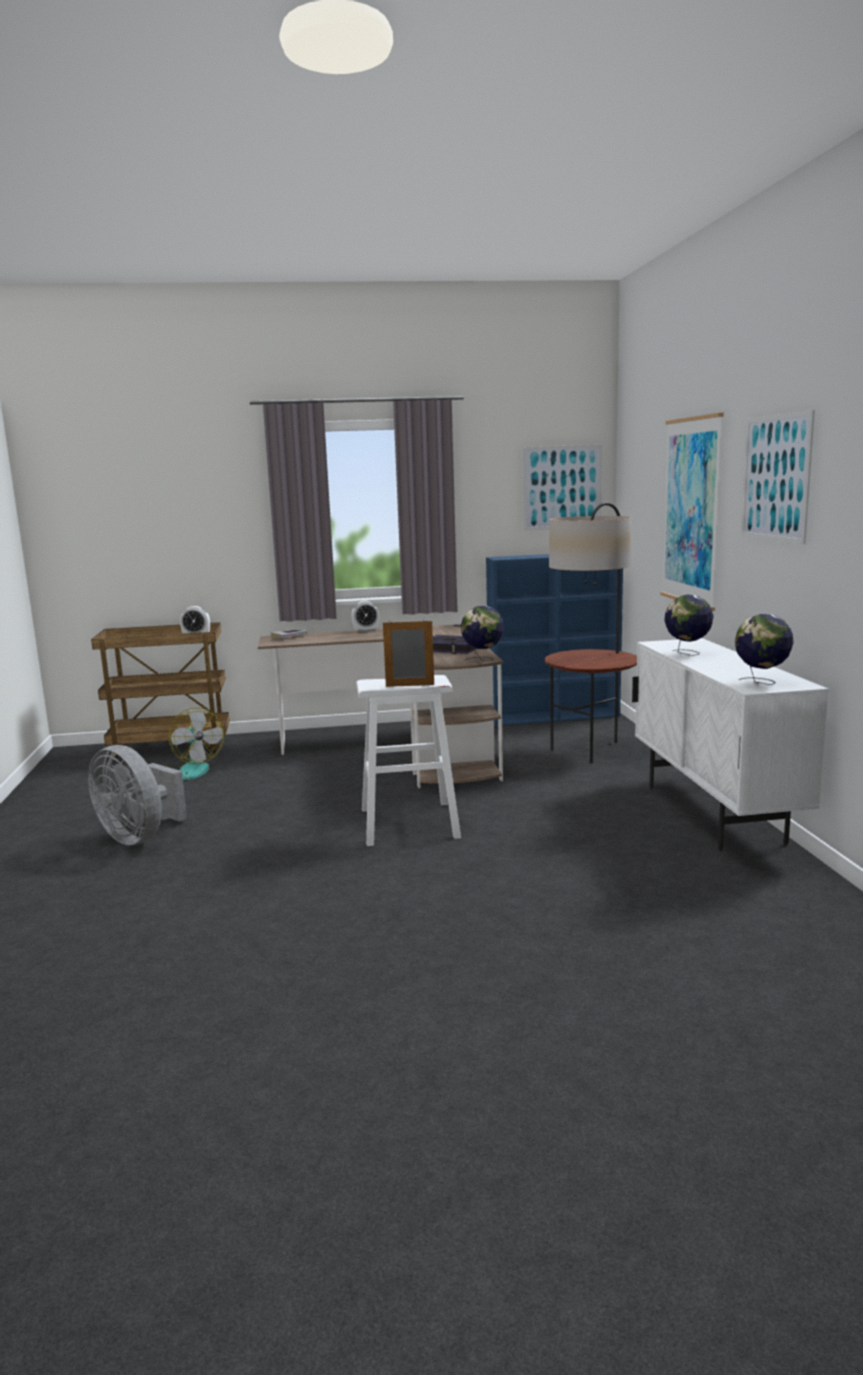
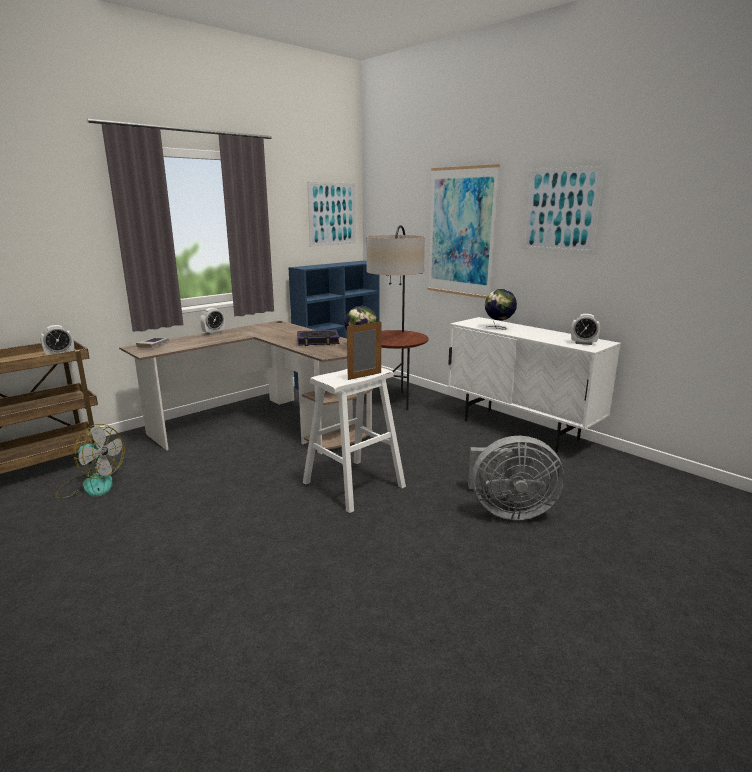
camera: 35 degrees left, 5 degrees up
grey fan [88,745,187,845] -> grey fan moved to [468,436,564,520]
globe [735,614,794,685] -> alarm clock [571,314,600,345]

